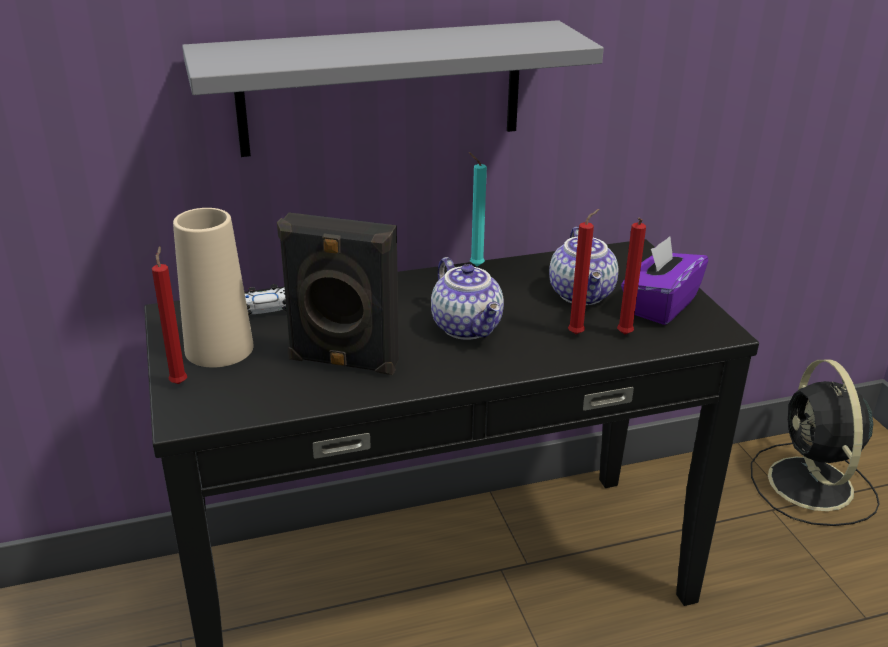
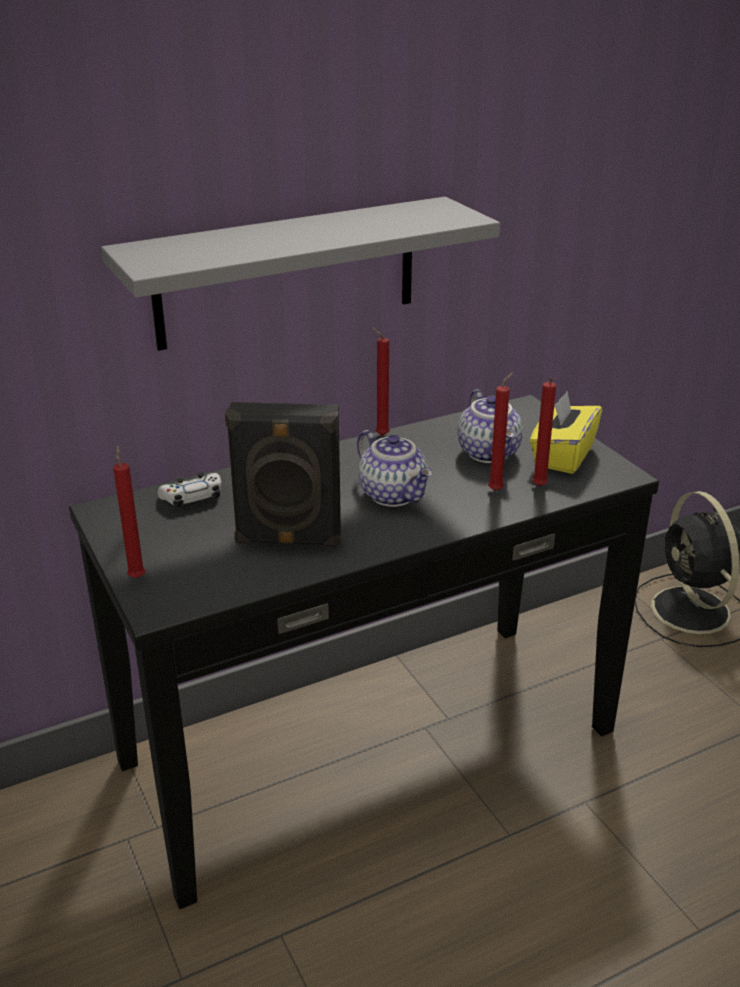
camera: 10 degrees left, 0 degrees up
beige vase [173,208,254,368] -> none
turquoise candle [469,152,487,266] -> red candle [371,327,390,436]
purple tissue box [621,236,708,325] -> yellow tissue box [530,391,602,474]

